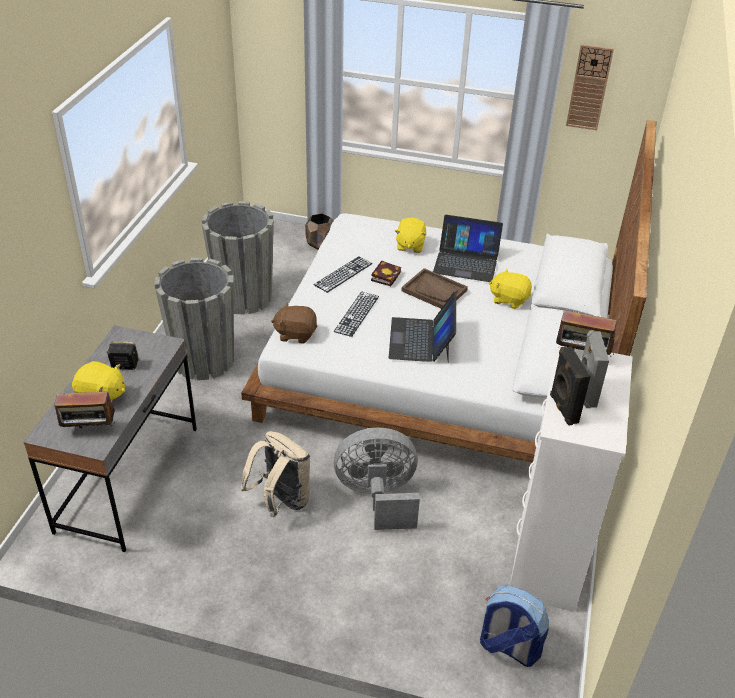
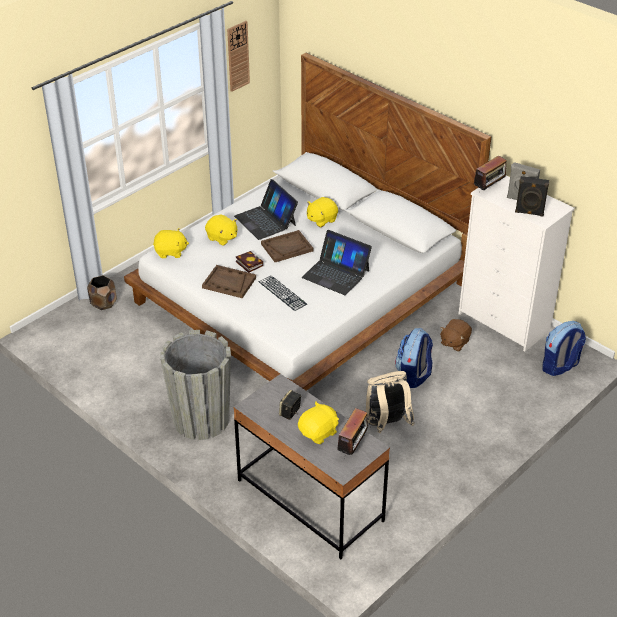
camera: 60 degrees left, 0 degrees up
grey planter [202,201,274,314] -> none
brown plush toy [271,303,317,344] -> brown plush toy moved to [440,319,472,351]
keyboard [314,256,373,293] -> brown tray [202,265,256,298]
grey fan [334,428,420,530] -> backpack [395,328,433,388]
laptop [433,215,503,282] -> laptop turned 105 degrees clockwise [234,179,298,240]
none -> yellow plush toy [153,228,189,258]

